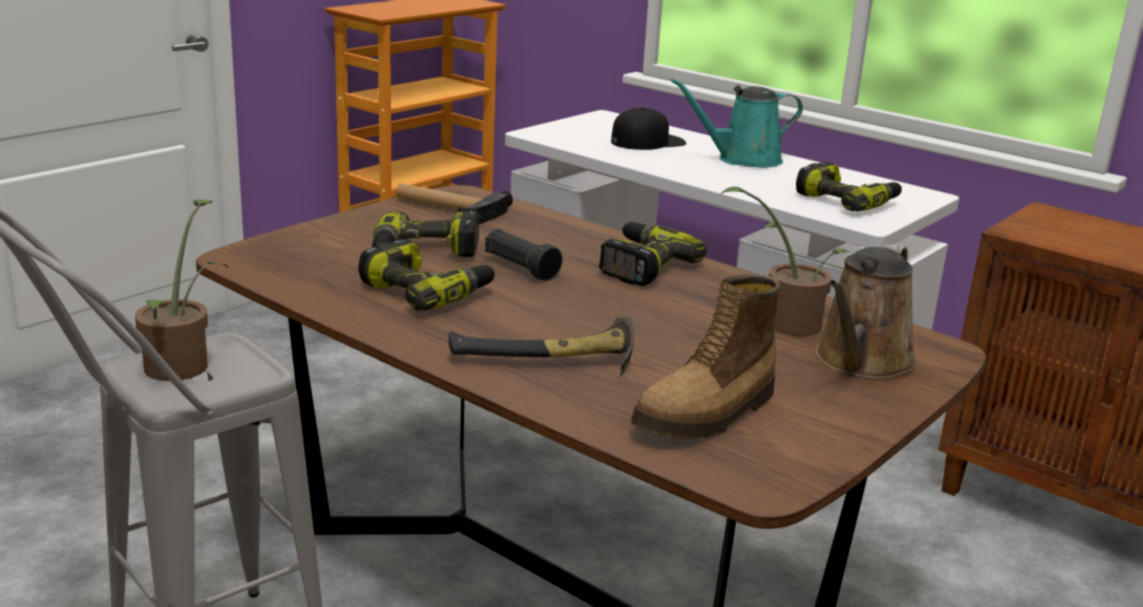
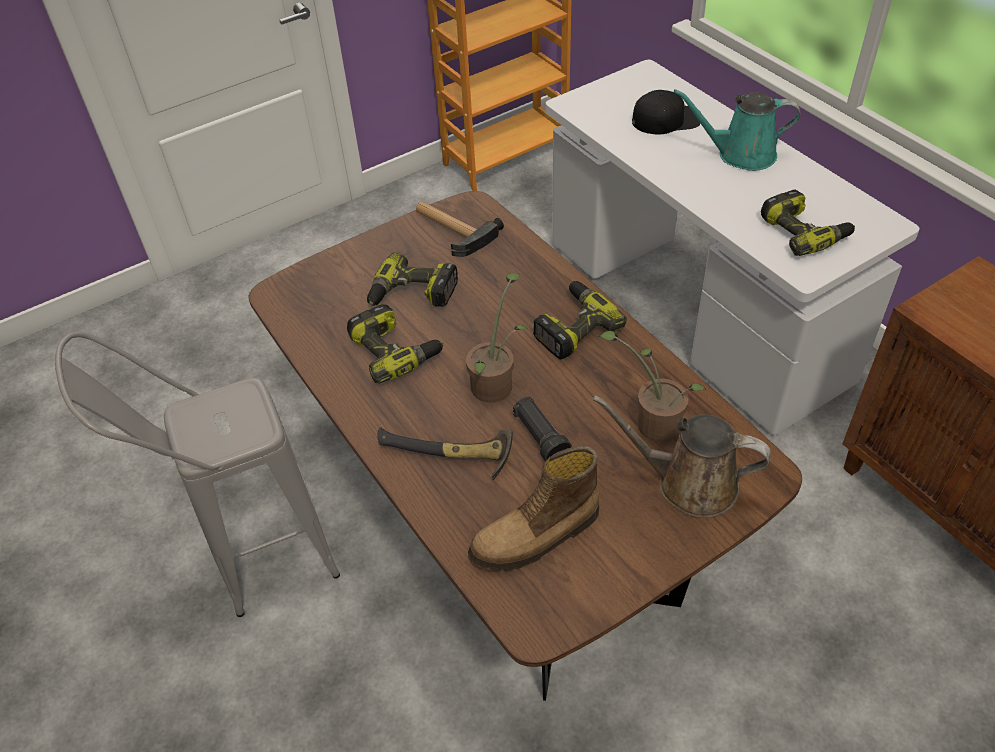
camera: 20 degrees right, 25 degrees up
potted plant [135,199,229,381] -> potted plant moved to [466,273,528,403]
black flashlight [485,229,563,281] -> black flashlight moved to [513,397,572,462]
brown watering can [815,244,916,380] -> brown watering can turned 60 degrees clockwise [593,395,771,518]

